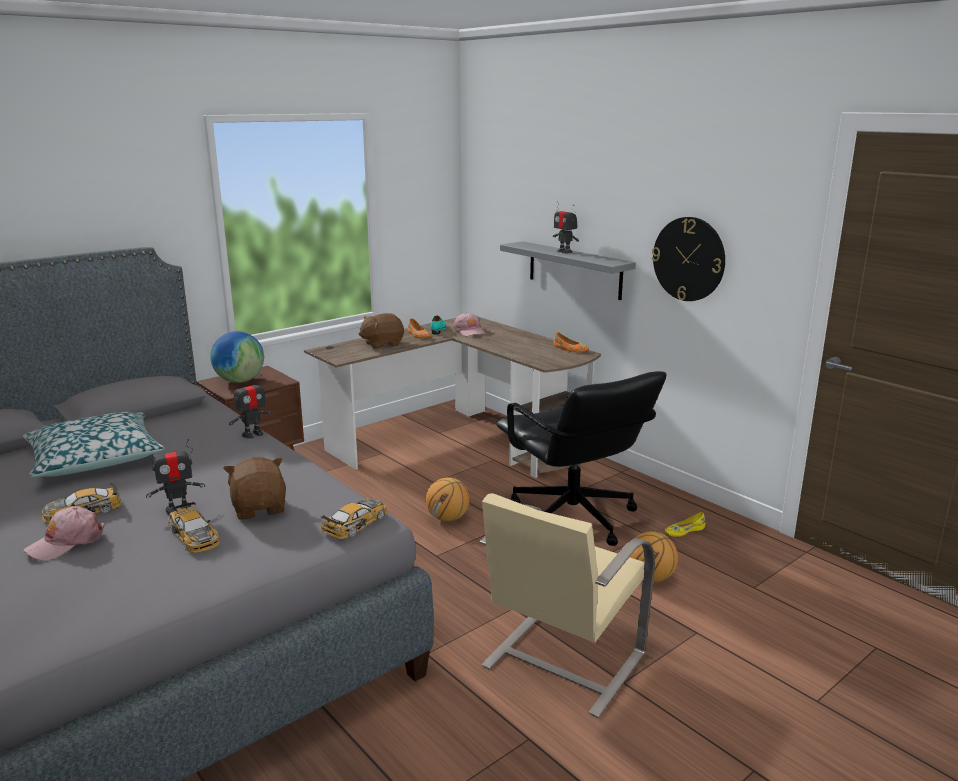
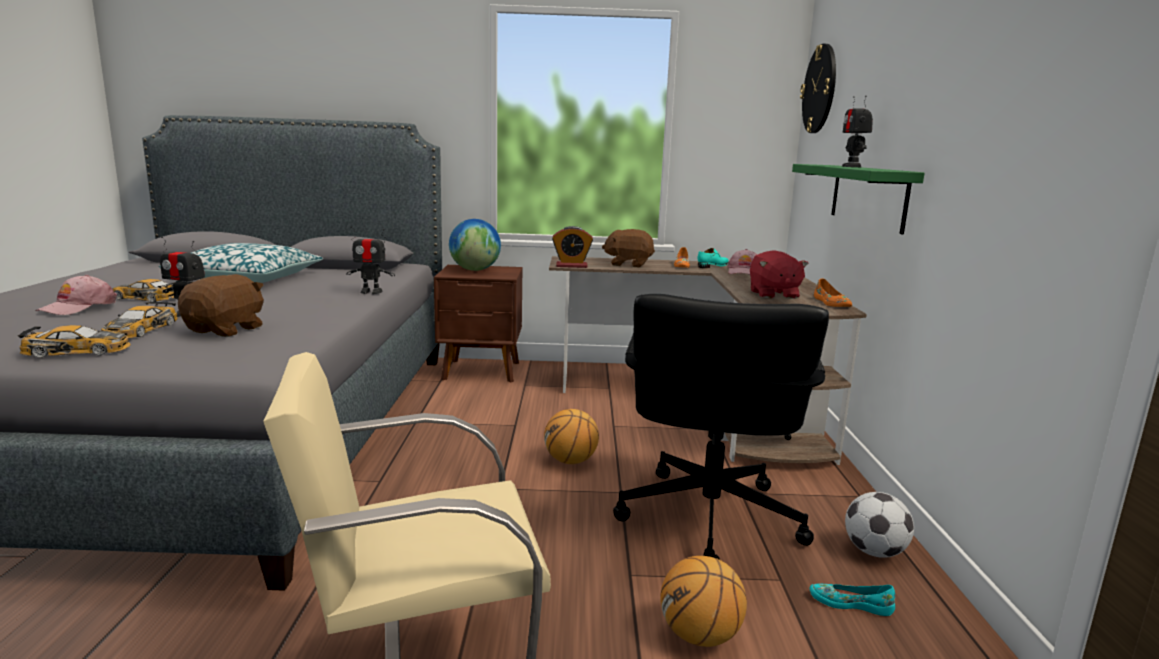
camera: 40 degrees right, 5 degrees down
pink cap [24,506,105,561] -> pink cap turned 60 degrees counterclockwise [35,275,117,315]
toy car [321,499,387,539] -> toy car moved to [18,325,131,358]
grey shelf [500,241,636,300] -> green shelf [792,164,925,234]
wall clock [652,217,725,301] -> wall clock moved to [800,44,836,133]
yellow shoe [665,512,705,537] -> turquoise shoe [809,584,895,616]
none -> alarm clock [552,226,593,268]
none -> red plush toy [750,250,809,299]
none -> football [845,492,914,558]

